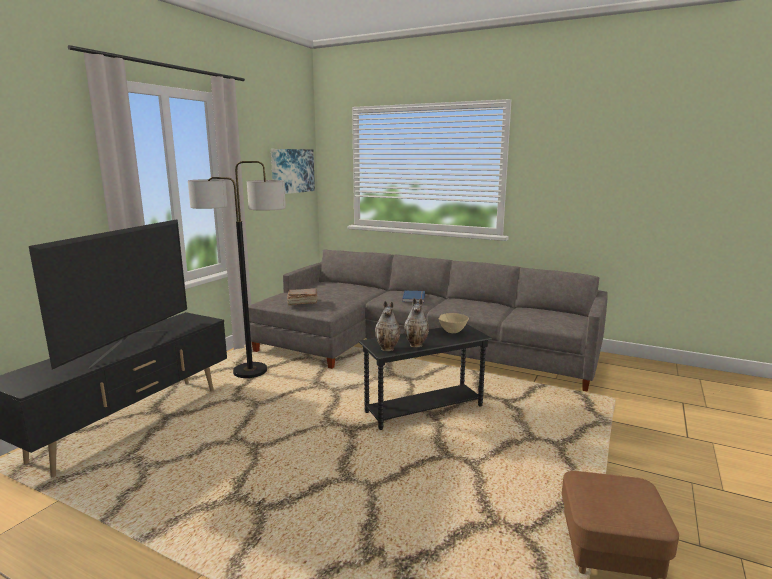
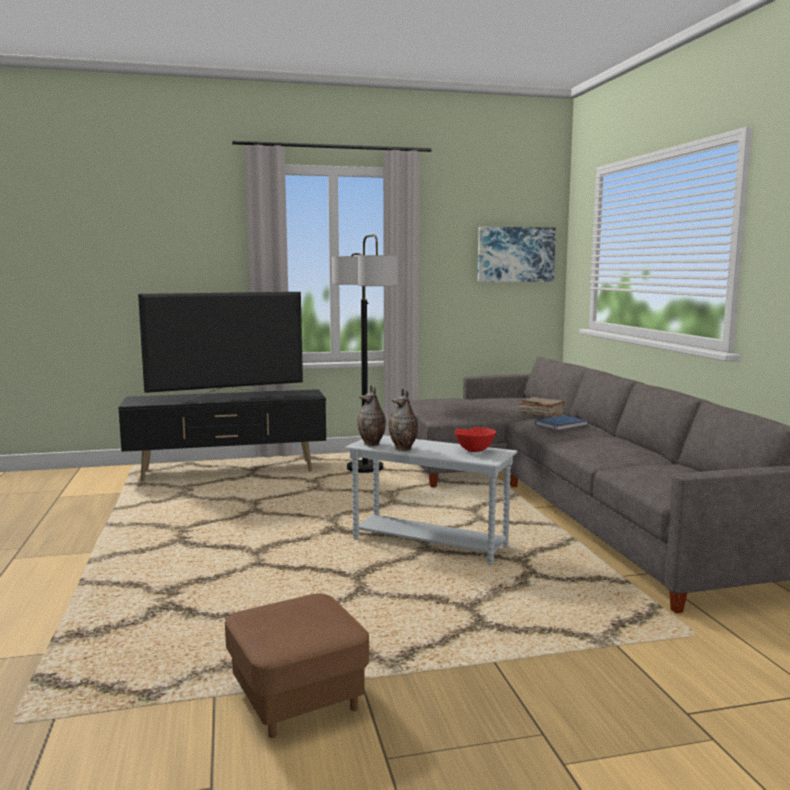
camera: 50 degrees right, 5 degrees down
brown book [287,288,318,306] -> brown book moved to [518,397,565,417]
black side table [359,324,492,430] -> white side table [345,435,517,565]
beige bowl [439,313,469,333] -> red bowl [454,427,496,452]

